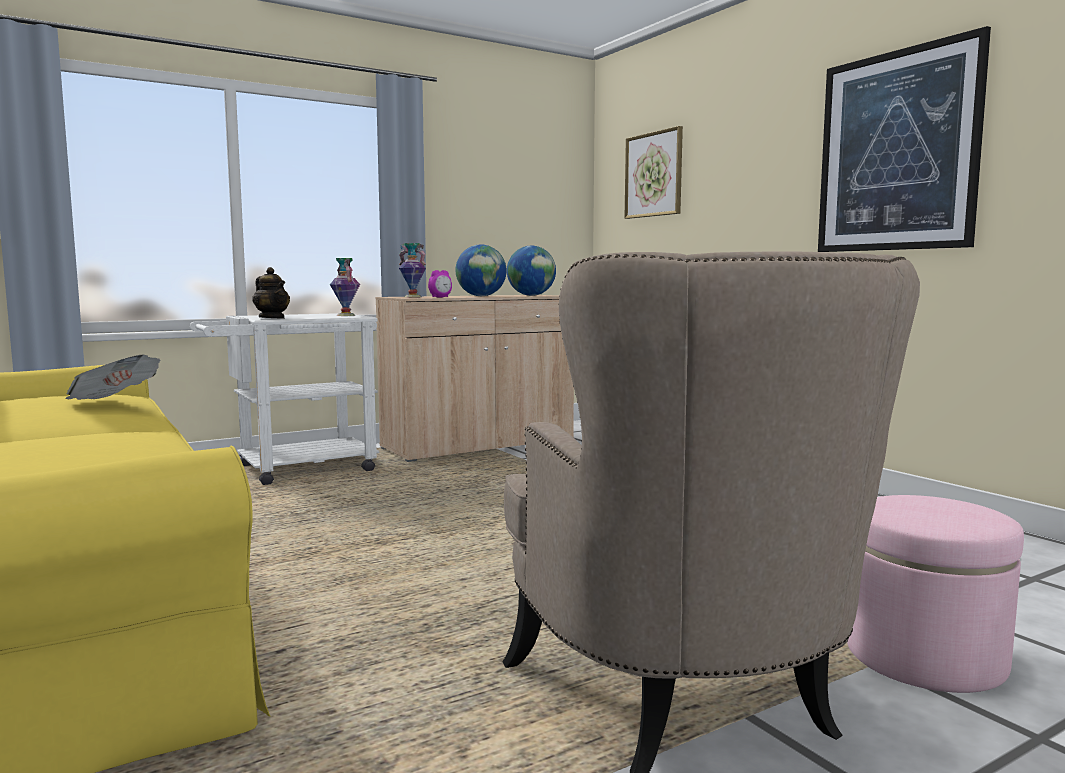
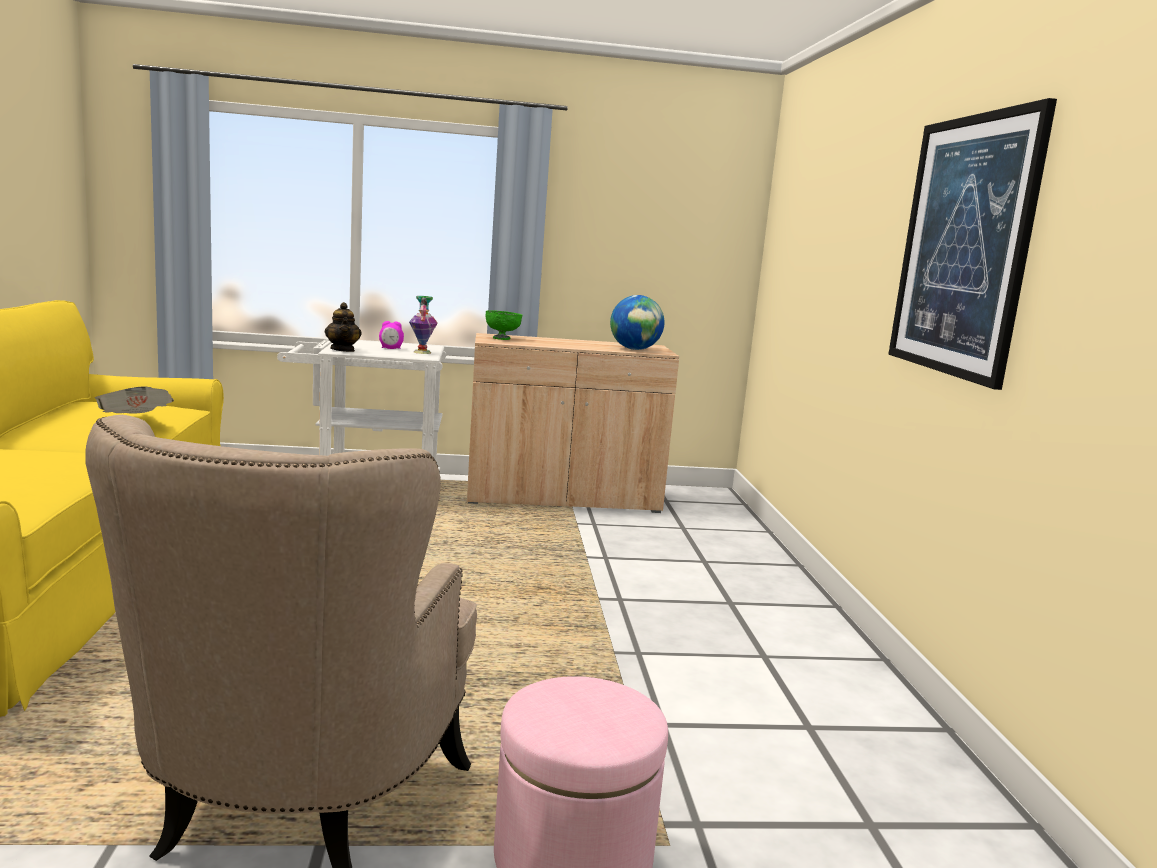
camera: 25 degrees right, 5 degrees up
vase [399,243,426,297] -> green bowl [485,310,522,340]
alarm clock [428,270,452,298] -> alarm clock moved to [379,321,404,349]
globe [456,244,507,296] -> none
picture [625,126,683,219] -> none

